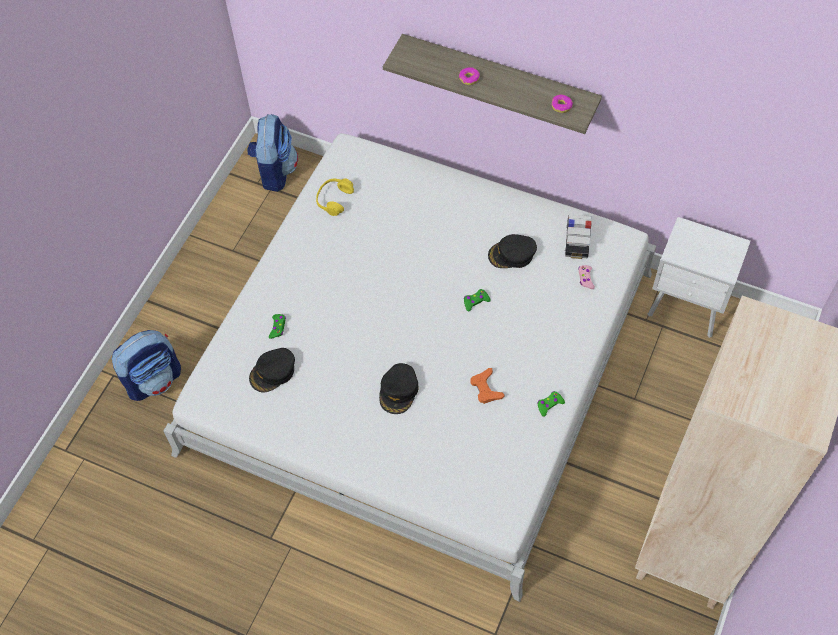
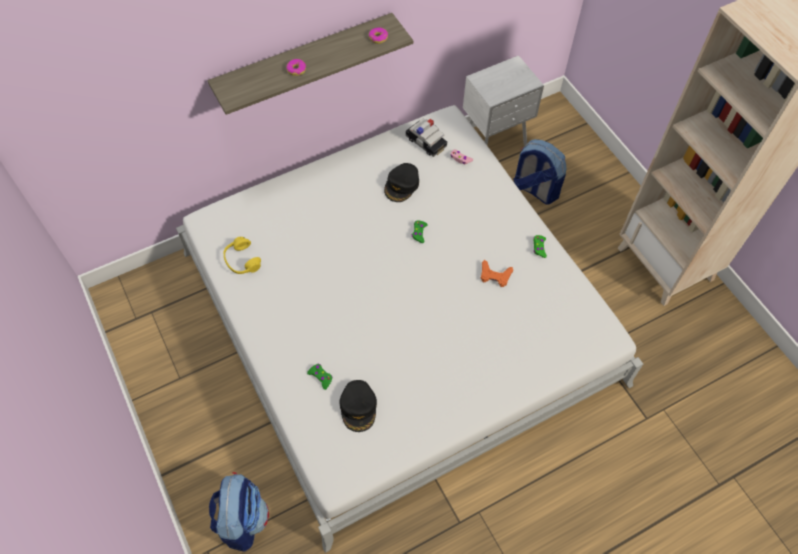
camera: 55 degrees left, 0 degrees up
backpack [248,114,298,192] -> backpack moved to [514,139,567,204]
black cap [379,363,418,414] -> none

